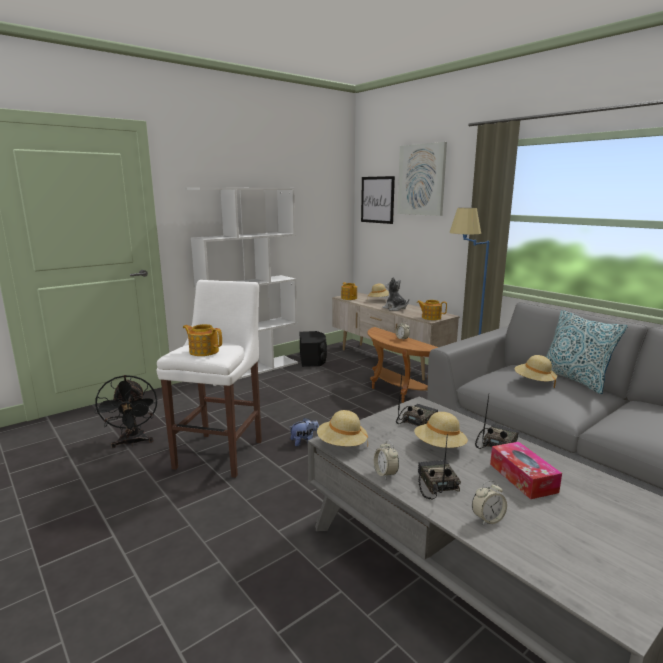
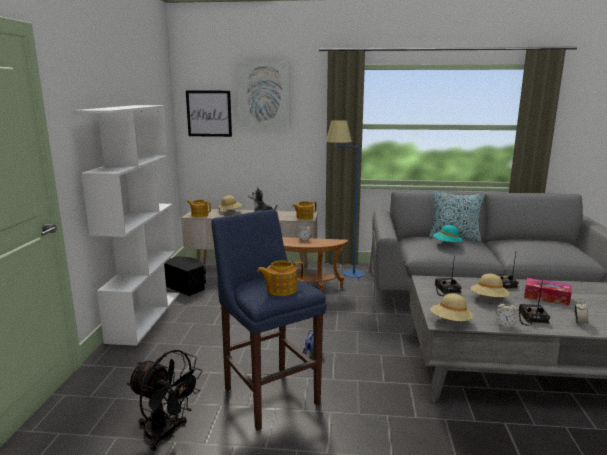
camera: 45 degrees left, 0 degrees up
white stool [157,280,262,478] -> blue stool [211,209,326,430]
radio [418,434,461,499] -> radio turned 60 degrees clockwise [519,280,550,326]
beige hat [515,355,557,388] -> turquoise hat [433,225,462,245]

